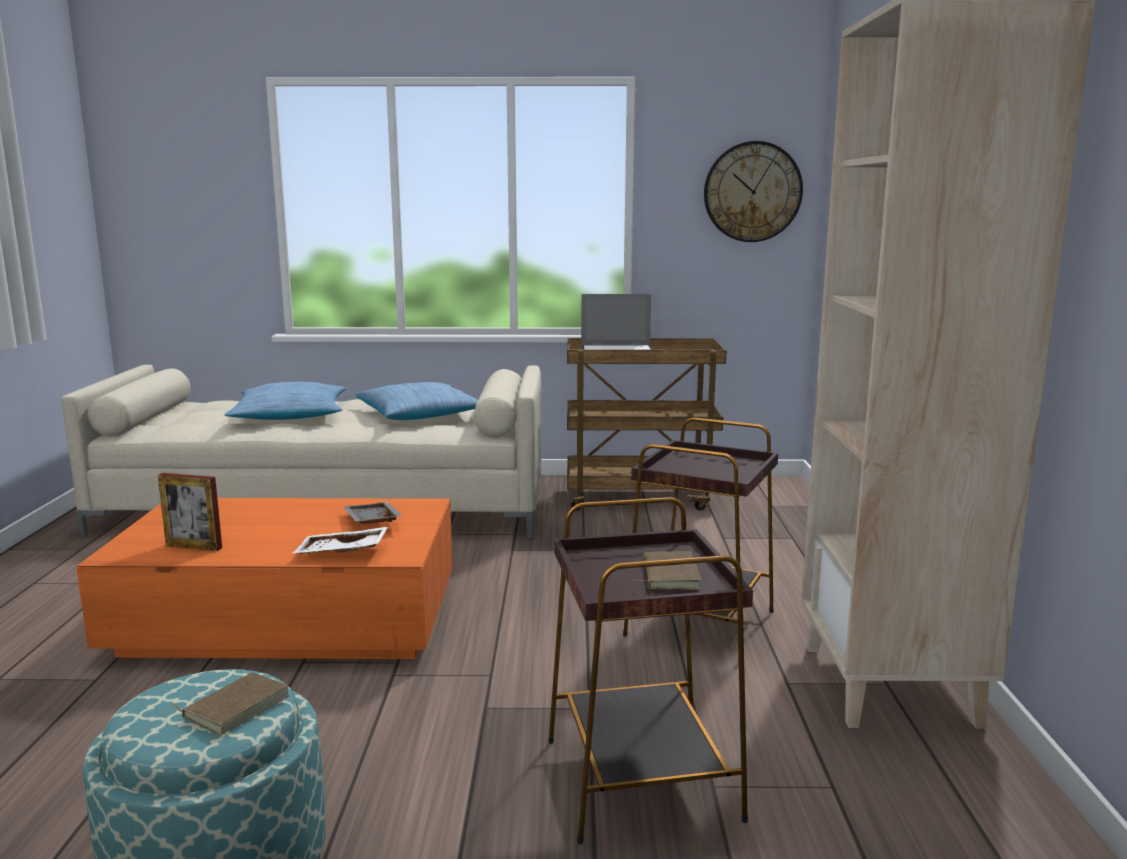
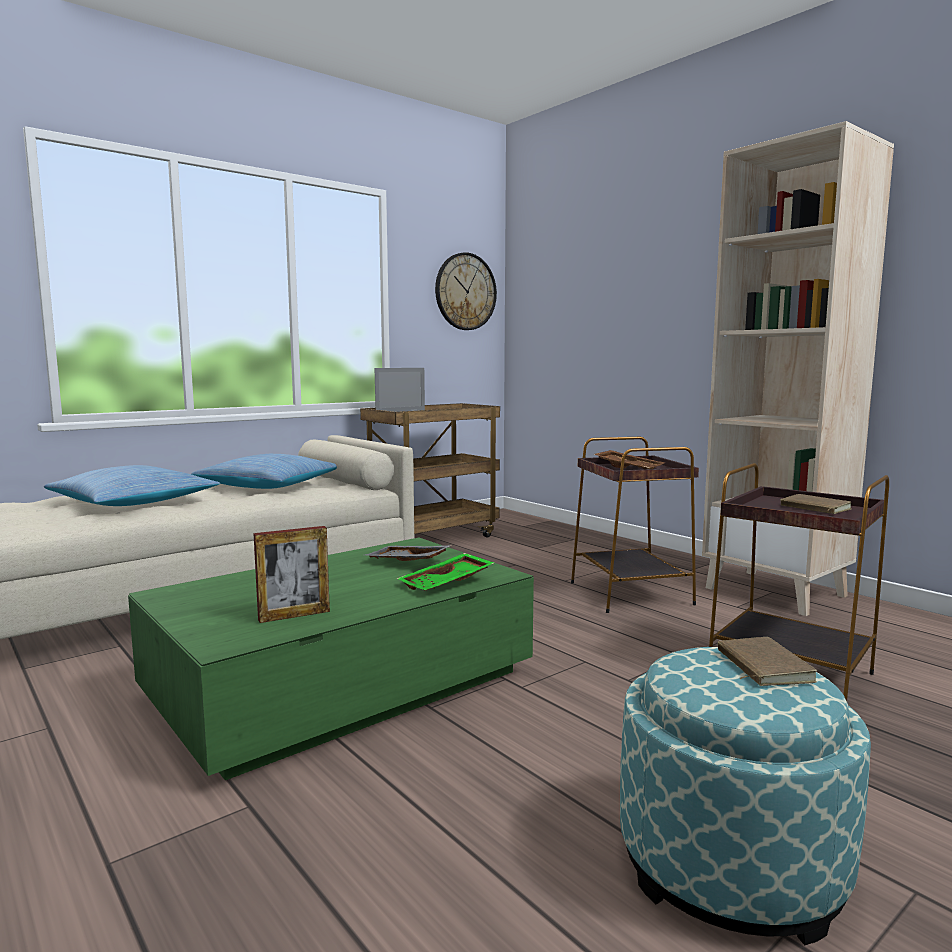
camera: 40 degrees left, 5 degrees down
orange coffee table [76,498,453,659] -> green coffee table [128,538,534,780]
white tray [293,527,388,554] -> green tray [397,553,494,591]
none -> brown tray [594,450,665,469]

